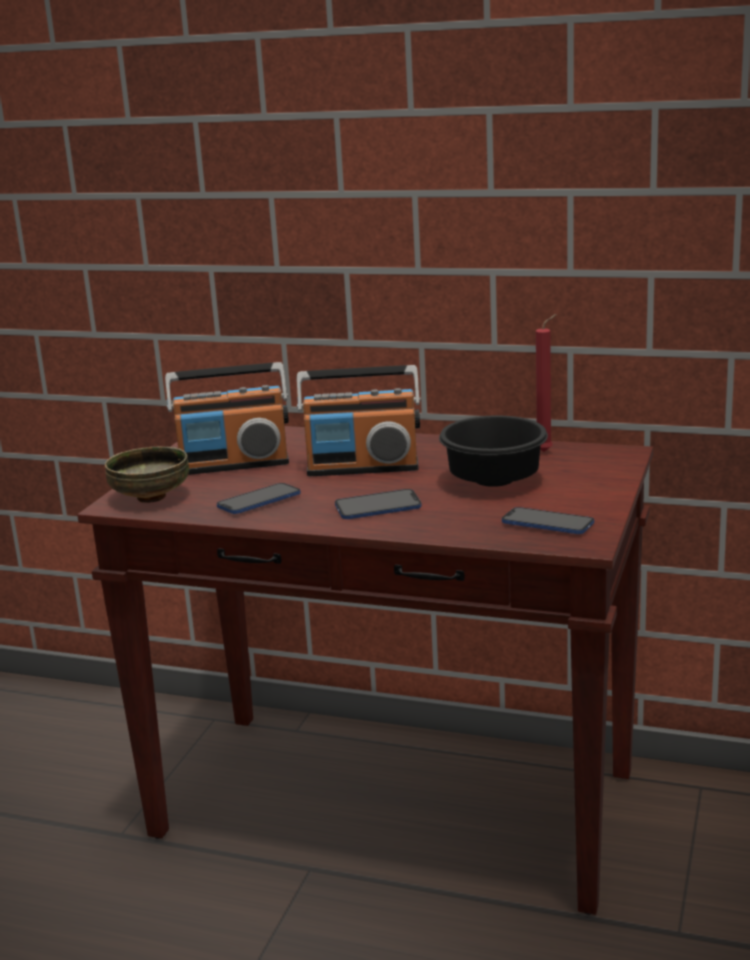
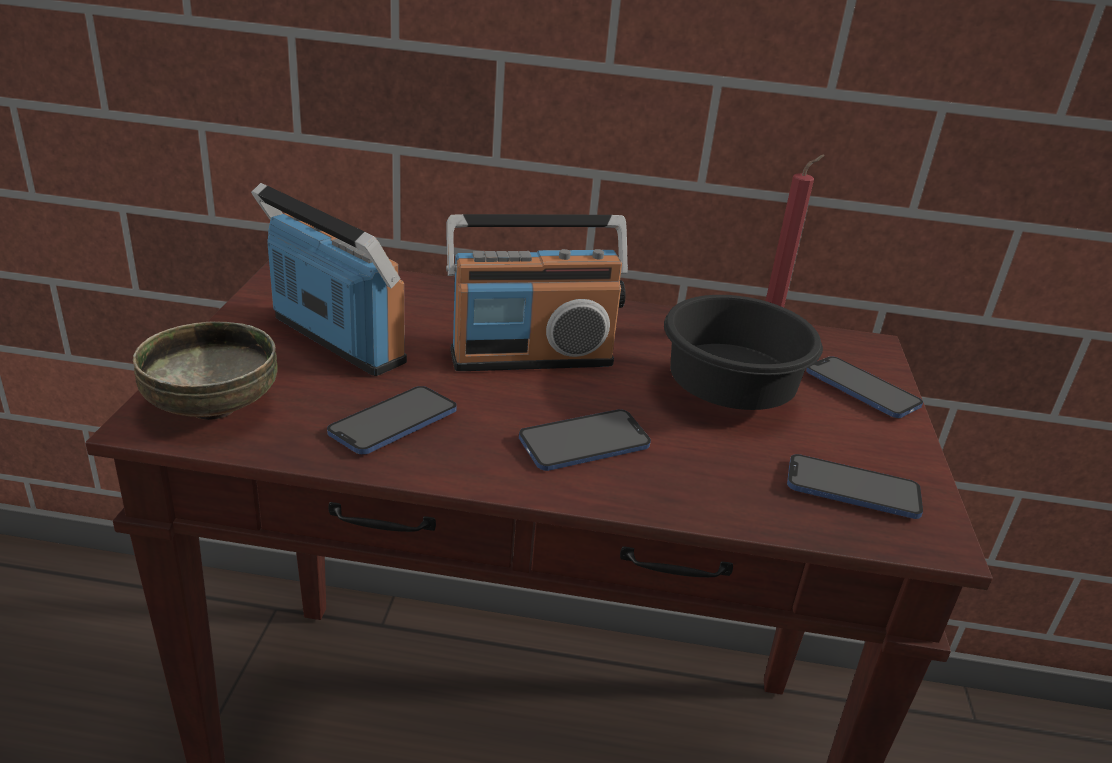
camera: 15 degrees left, 10 degrees up
radio [165,362,289,475] -> radio turned 120 degrees counterclockwise [251,183,407,376]
none -> phone [806,356,923,418]

